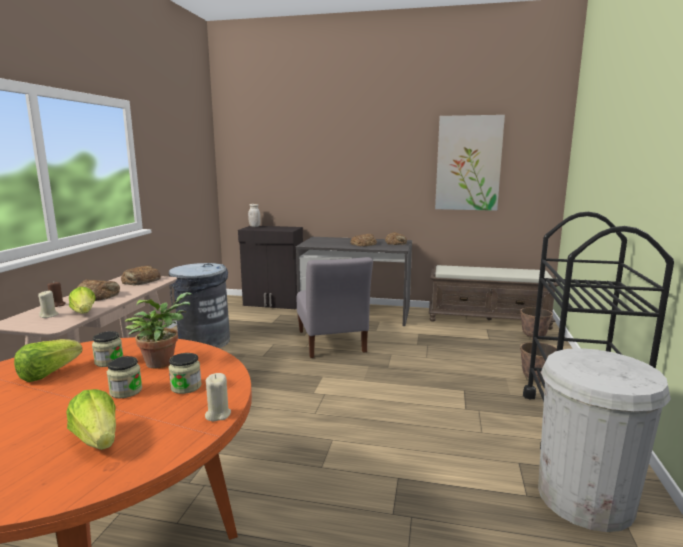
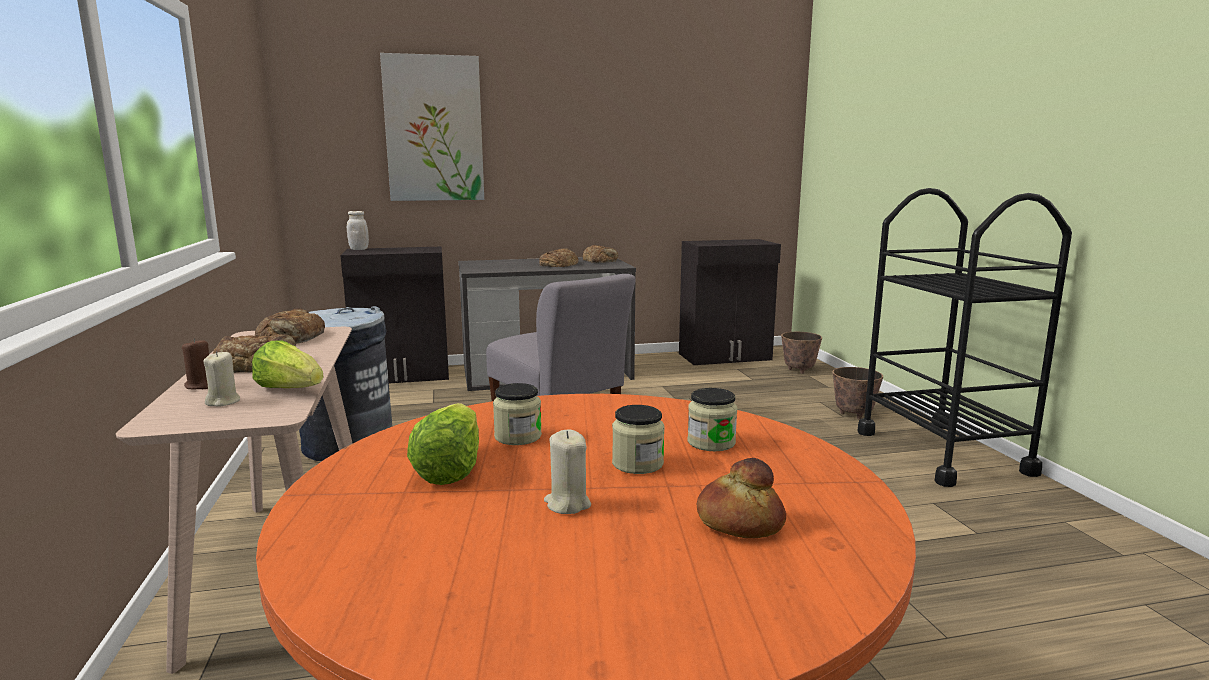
camera: 25 degrees left, 0 degrees up
lettuce [66,389,116,450] -> bread [697,458,786,538]
potted plant [125,292,192,368] -> none
beige candle [205,373,231,422] -> beige candle moved to [544,430,591,514]
brown bench [429,265,559,330] -> black cabinet [679,239,781,365]
picture [435,115,505,211] -> picture moved to [380,53,484,201]
white trash can [538,348,671,532] -> none

